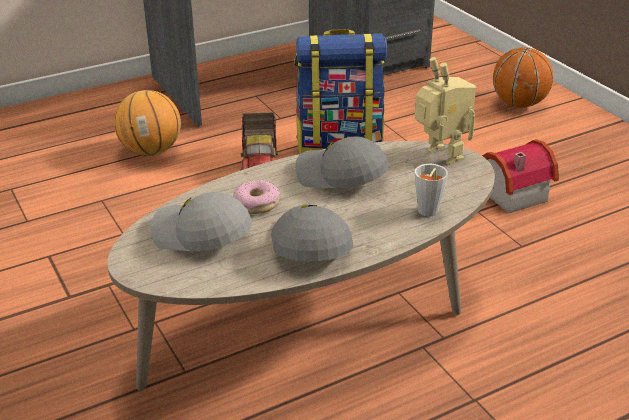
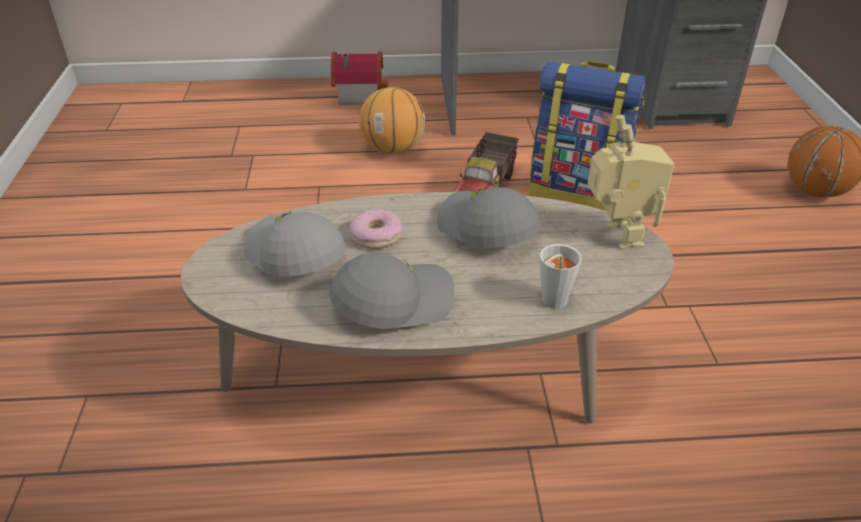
camera: 25 degrees right, 5 degrees up
grey cap [271,205,353,261] -> grey cap turned 45 degrees clockwise [329,253,455,329]
toy house [482,139,559,213] -> toy house moved to [331,52,388,105]

